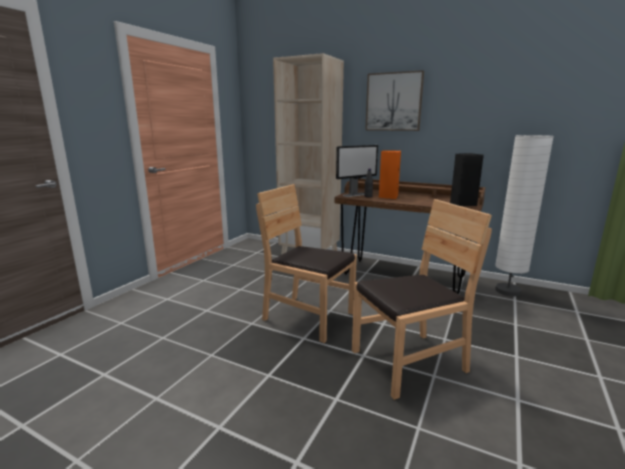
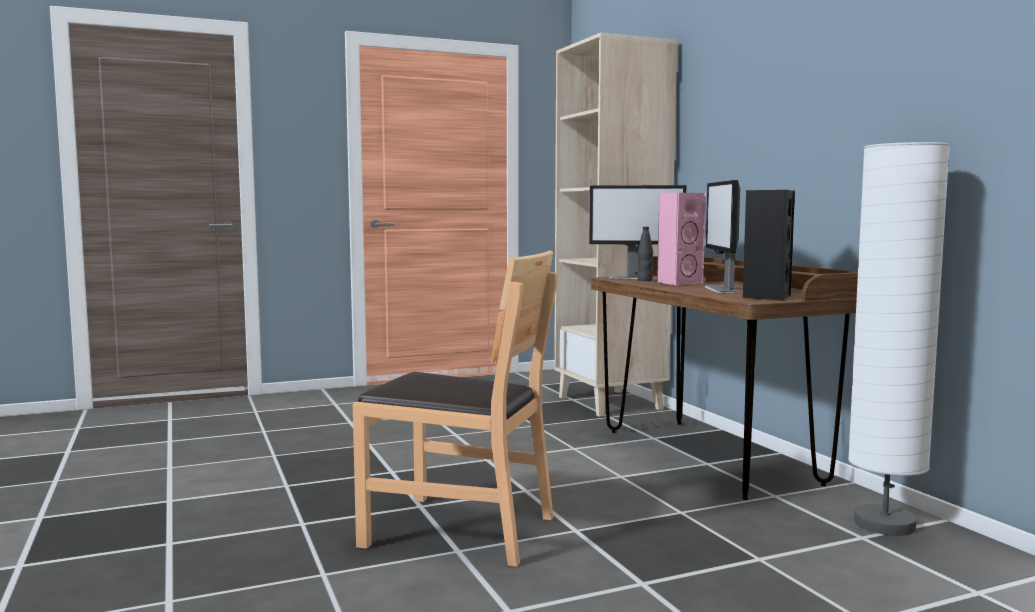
camera: 40 degrees right, 10 degrees down
brown chair [256,184,357,343] -> none
picture [365,70,424,131] -> none
orange speaker [379,151,401,199] -> pink speaker [657,193,706,285]
none -> monitor [705,180,740,293]

